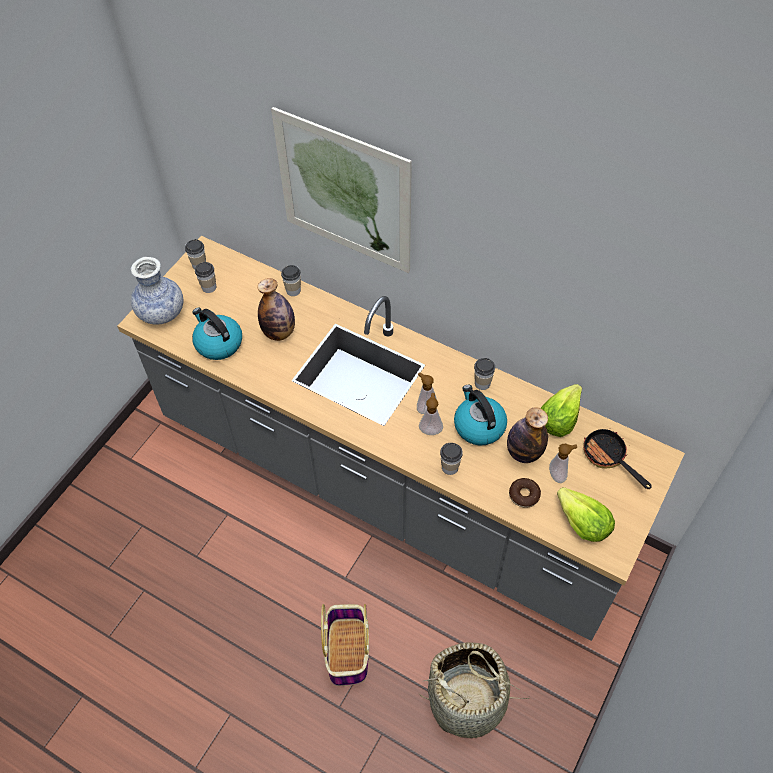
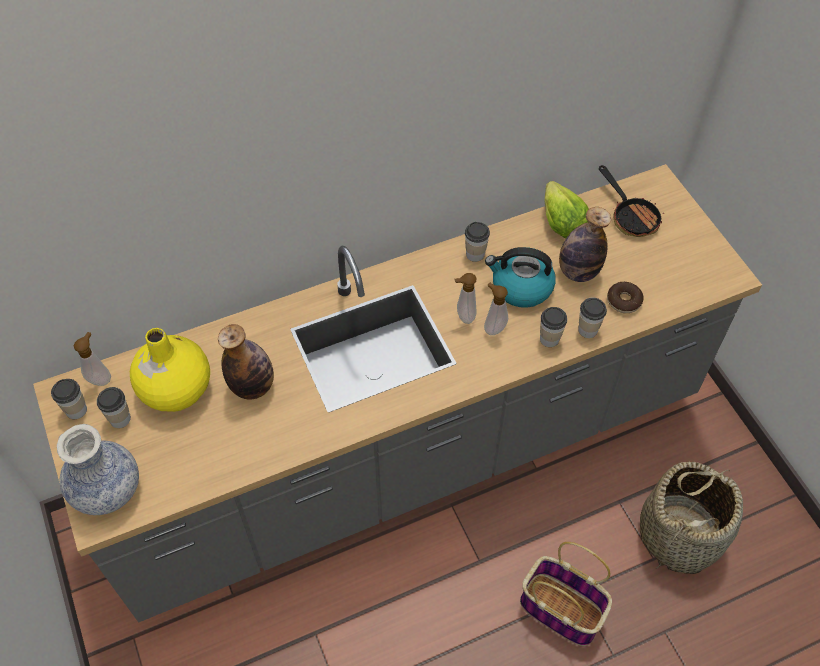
camera: 55 degrees left, 0 degrees up
kettle [192,307,242,360] -> none
picture [271,107,412,273] -> none
cup [281,265,301,296] -> cup moved to [578,298,607,338]
soap dispenser [549,444,577,483] -> soap dispenser moved to [74,332,111,386]
lettuce [557,487,615,542] -> none
frying pan [583,429,652,489] -> frying pan turned 120 degrees counterclockwise [599,165,664,237]
none -> yellow vase [130,328,210,412]

